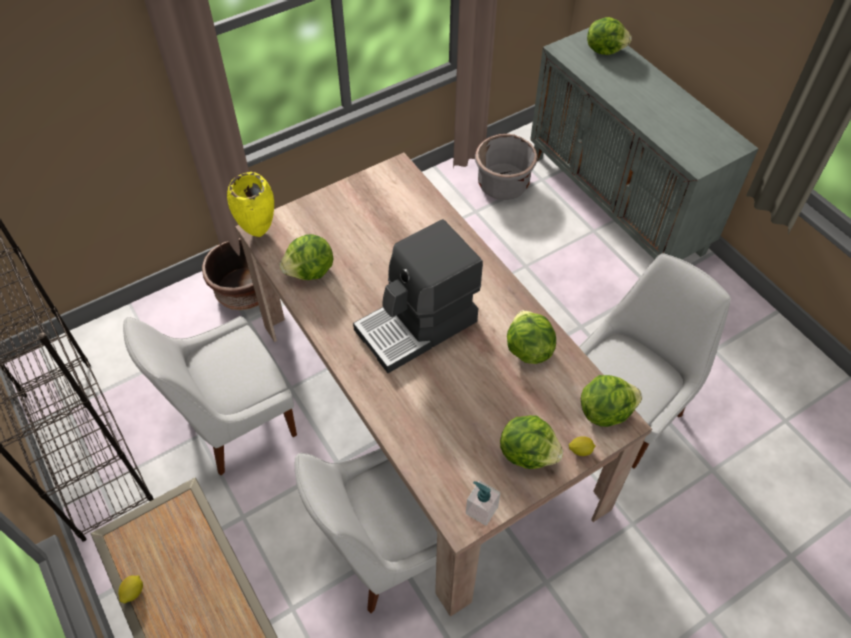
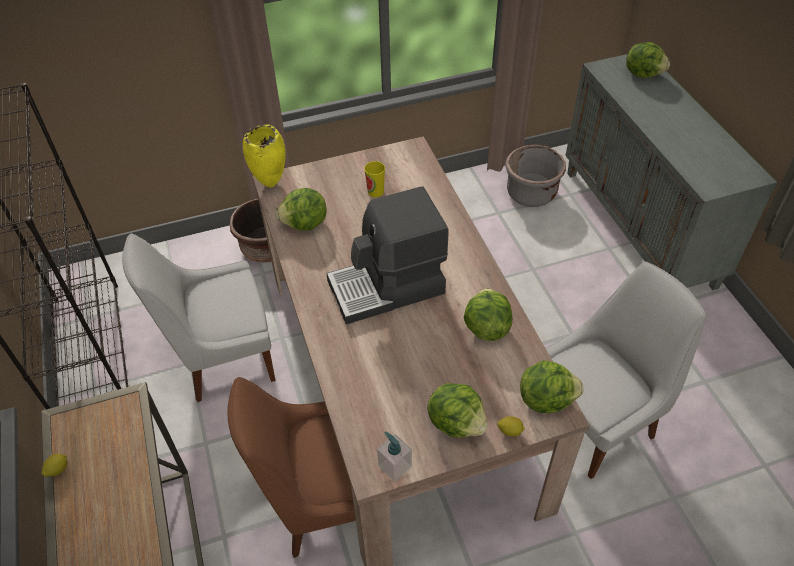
camera: 15 degrees right, 5 degrees down
white chair [295,448,437,613] -> brown chair [227,377,356,558]
none -> cup [364,161,385,197]

